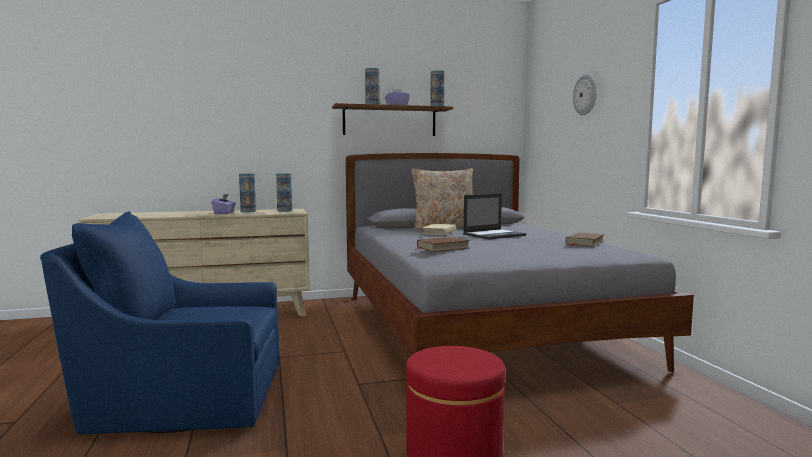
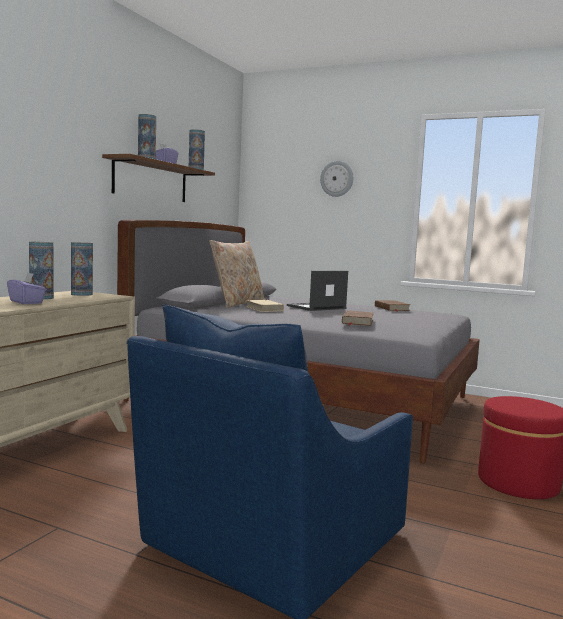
camera: 50 degrees left, 0 degrees up
laptop [463,194,526,240] -> laptop turned 135 degrees counterclockwise [287,271,348,311]

